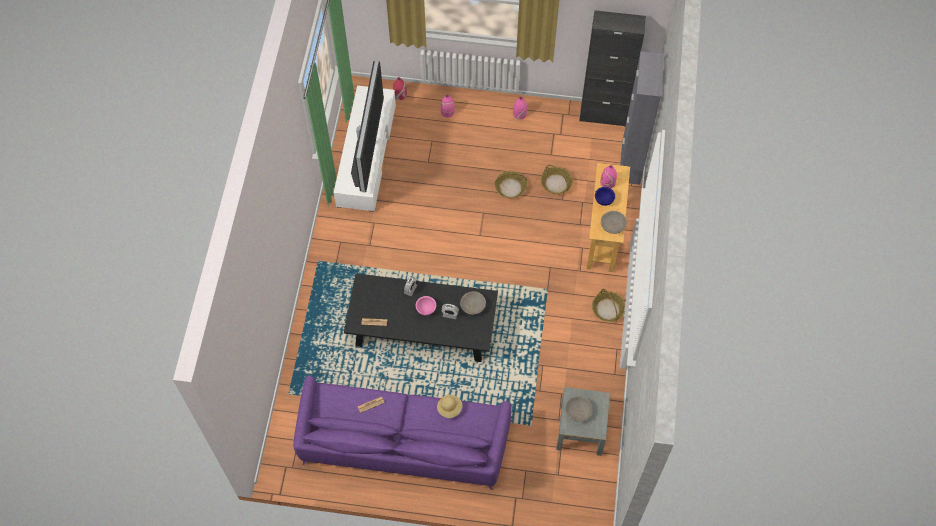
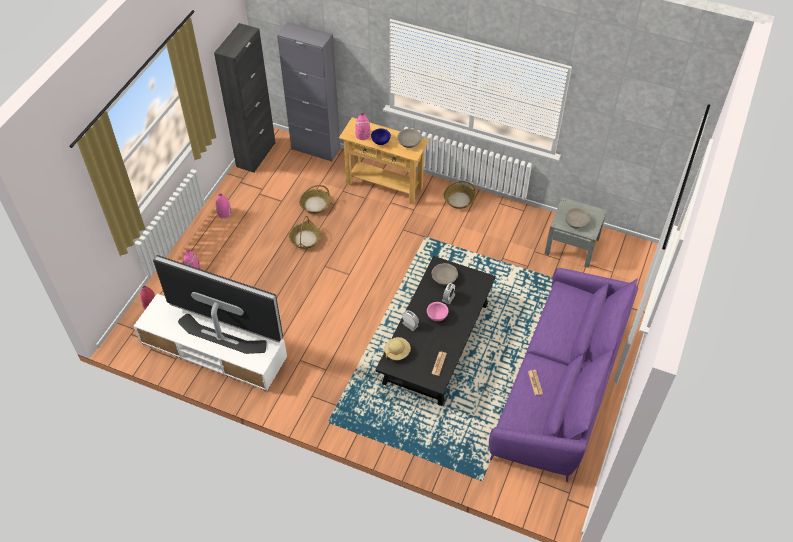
camera: 75 degrees left, 10 degrees down
beige hat [437,395,463,418] -> beige hat moved to [384,337,411,360]

